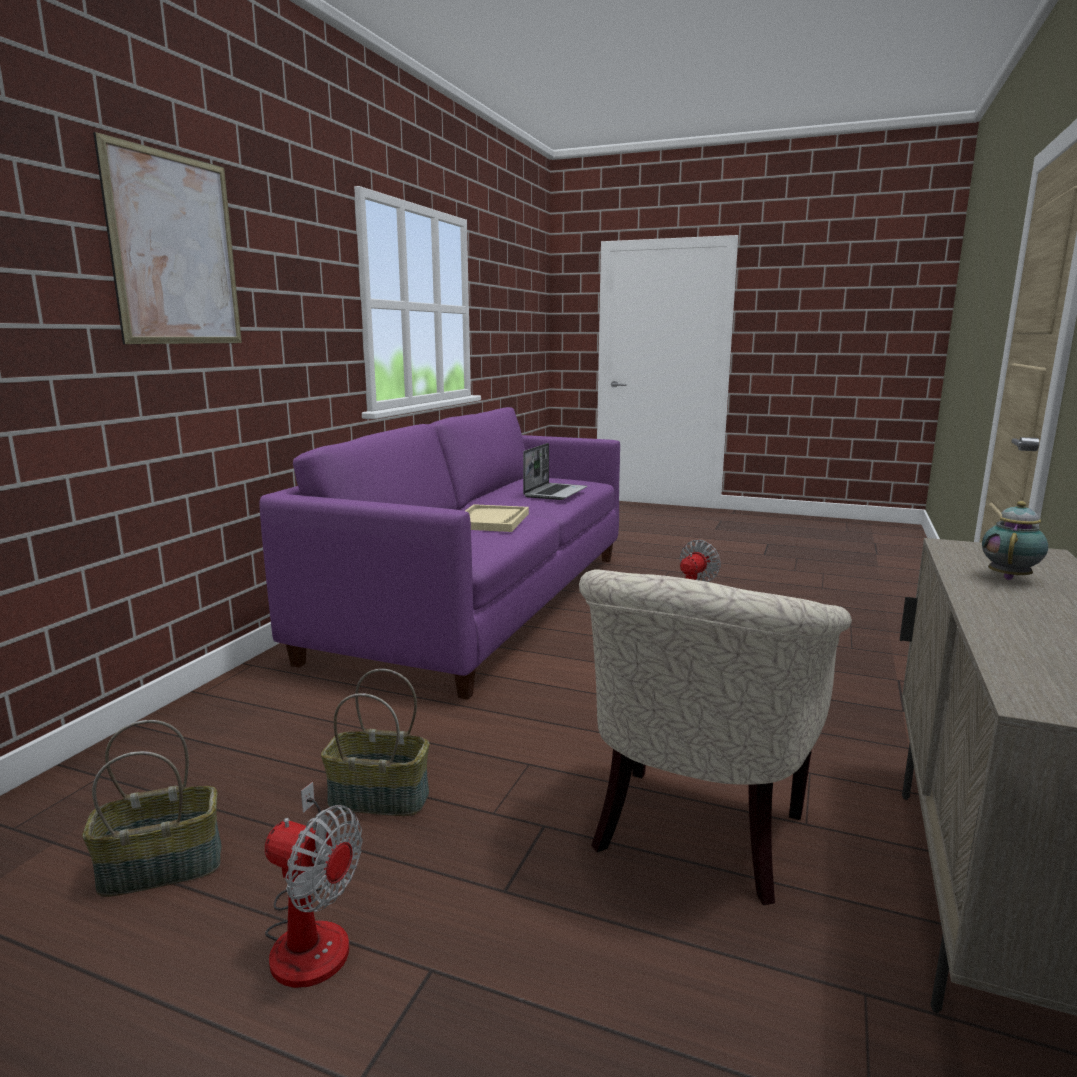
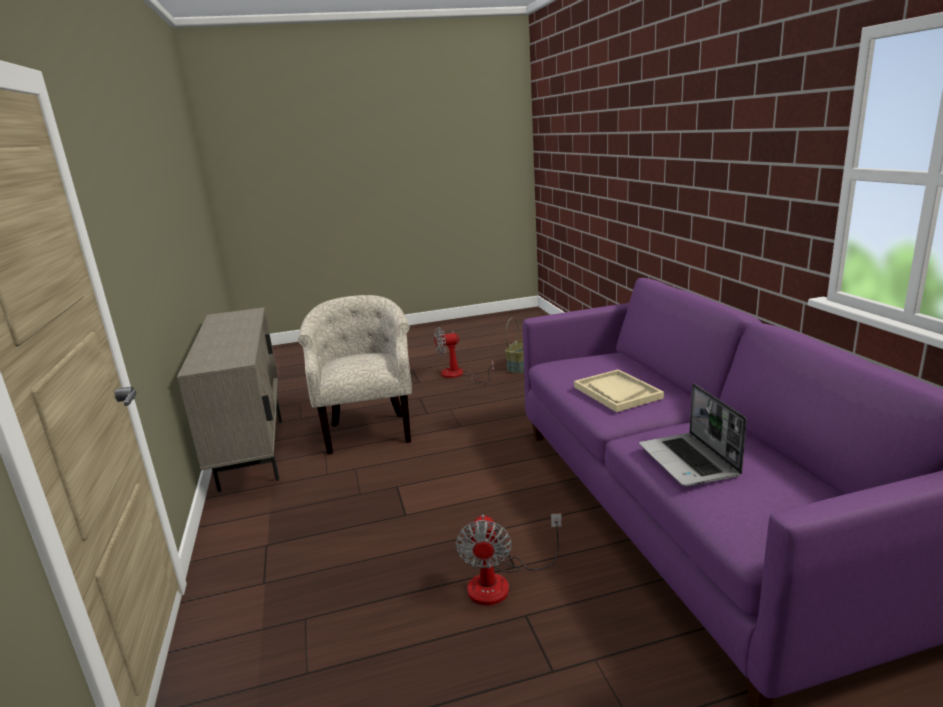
camera: 145 degrees right, 5 degrees up
picture [93,132,242,344] -> none
basket [321,669,429,816] -> none
teapot [982,501,1048,580] -> none

